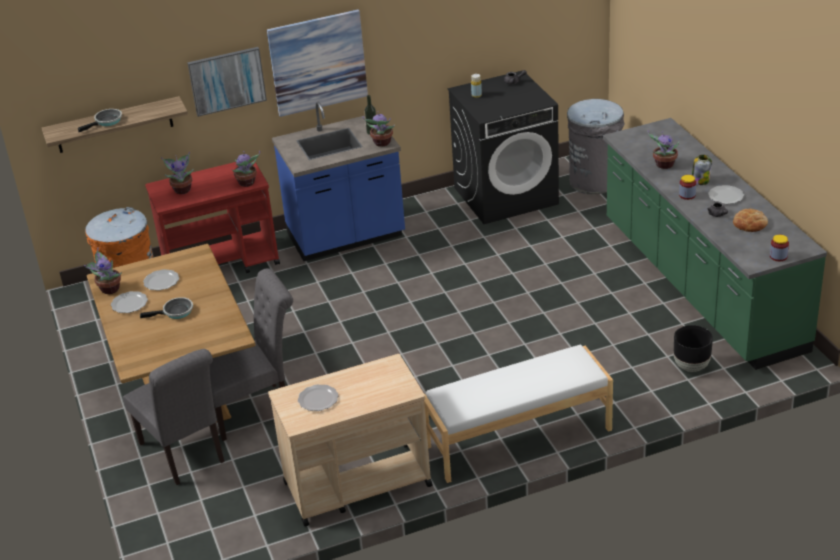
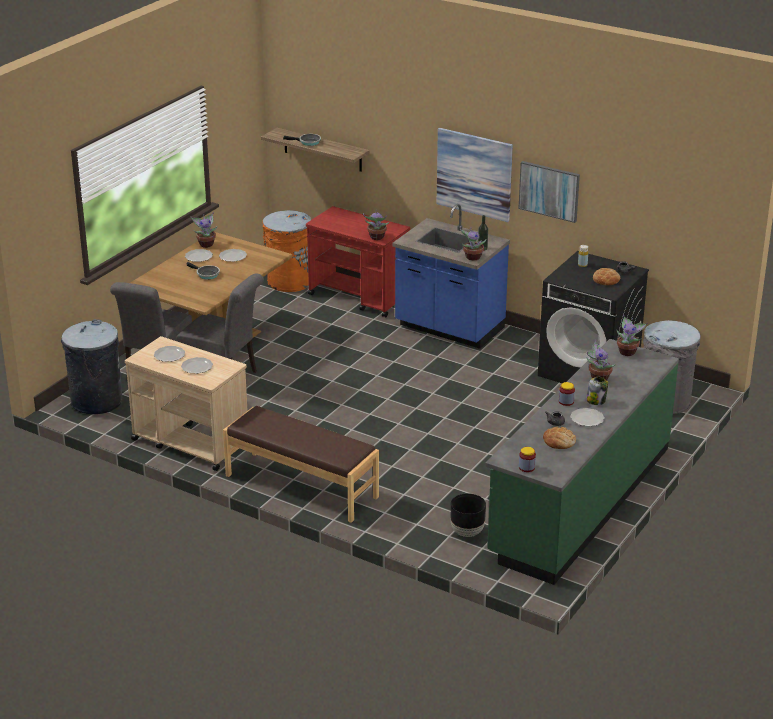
camera: 50 degrees right, 5 degrees down
potted plant [161,152,194,194] -> potted plant moved to [616,314,648,356]
picture [187,47,267,117] -> picture moved to [518,161,580,223]
white bench [424,345,613,483] -> brown bench [223,406,379,523]
none -> grey trash can [61,319,122,414]
none -> plate [181,357,213,374]
none -> bread [593,268,620,285]

